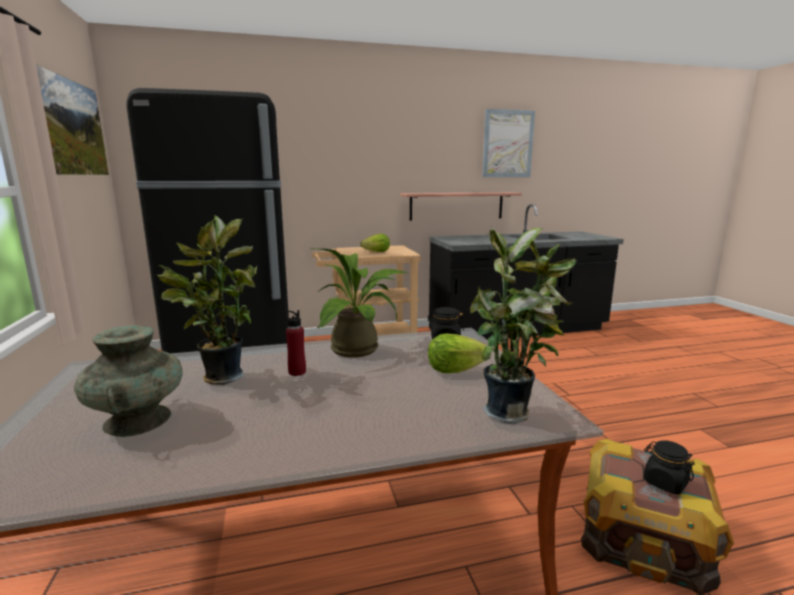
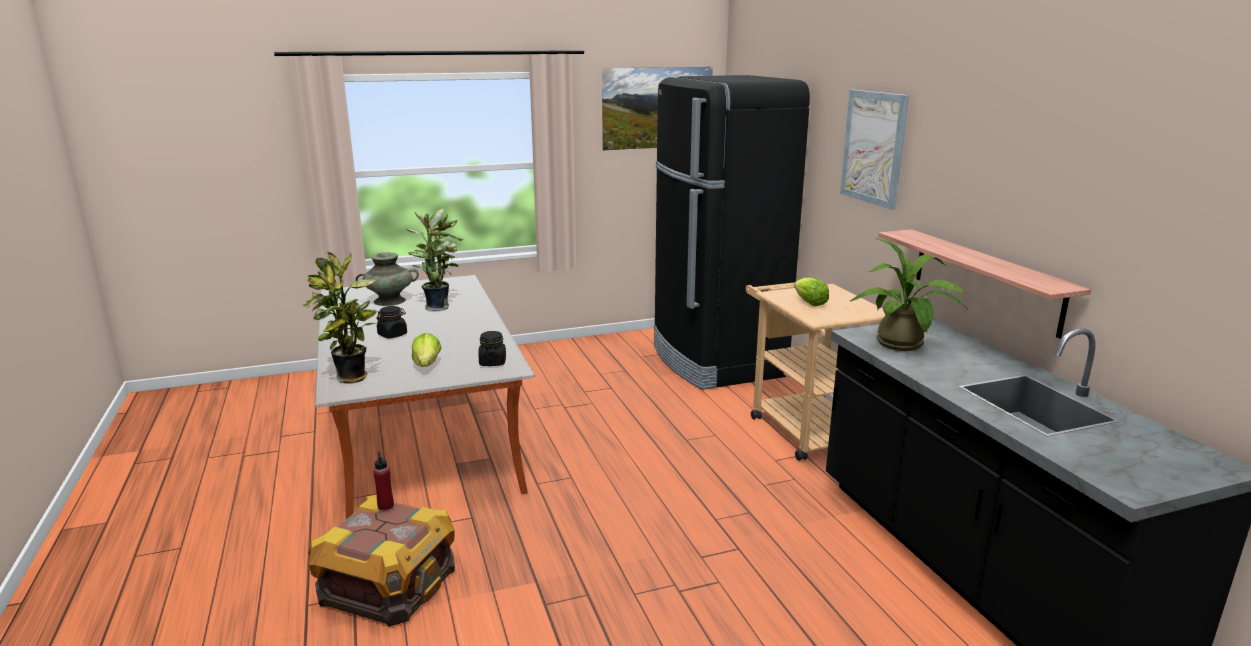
camera: 85 degrees right, 5 degrees up
red bottle [284,310,306,376] -> red bottle moved to [373,452,394,510]
potted plant [309,248,408,358] -> potted plant moved to [850,238,968,351]
picture [482,109,535,177] -> picture moved to [840,90,909,210]
black jar [643,440,695,494] -> black jar moved to [376,306,407,338]

